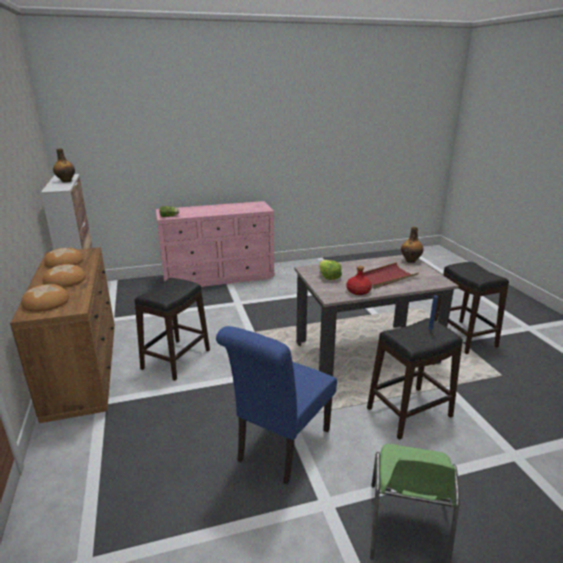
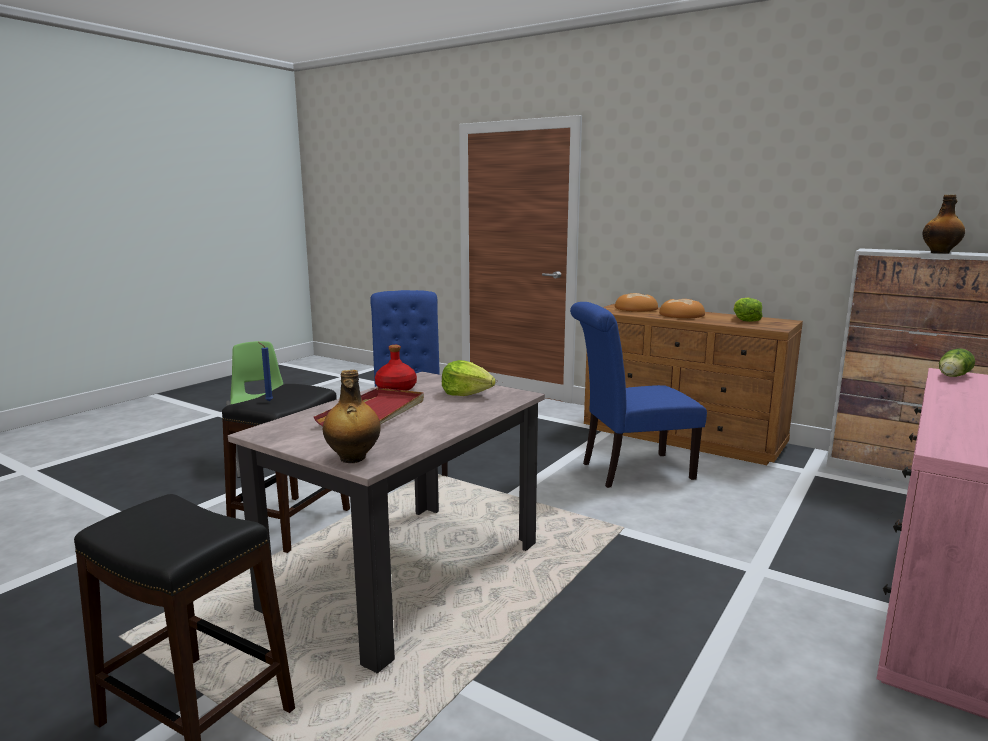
camera: 140 degrees right, 10 degrees down
bread [44,248,83,268] -> lettuce [733,298,763,322]
black stool [135,278,210,381] -> blue chair [570,302,707,488]

